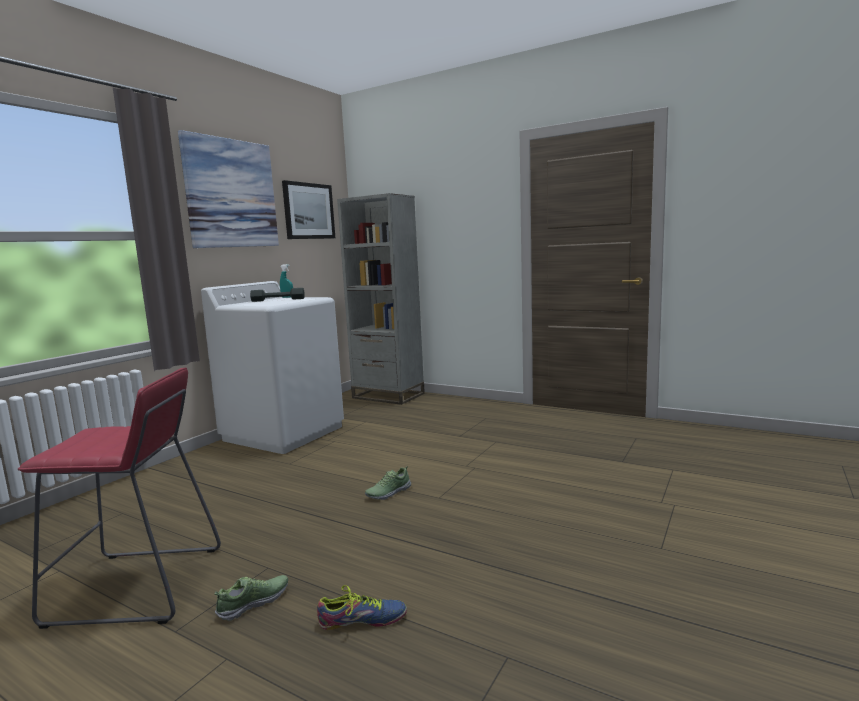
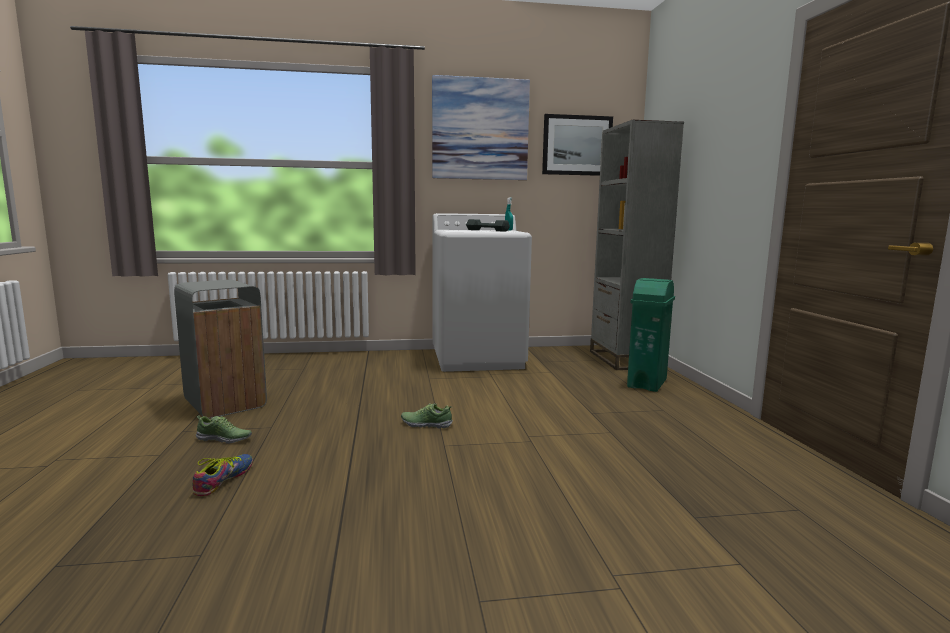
camera: 50 degrees right, 0 degrees up
red stool [18,367,221,629] -> grey trash can [174,280,267,419]
shoe [317,585,407,630] -> shoe turned 120 degrees counterclockwise [193,454,253,496]
none -> green trash can [627,278,675,392]

